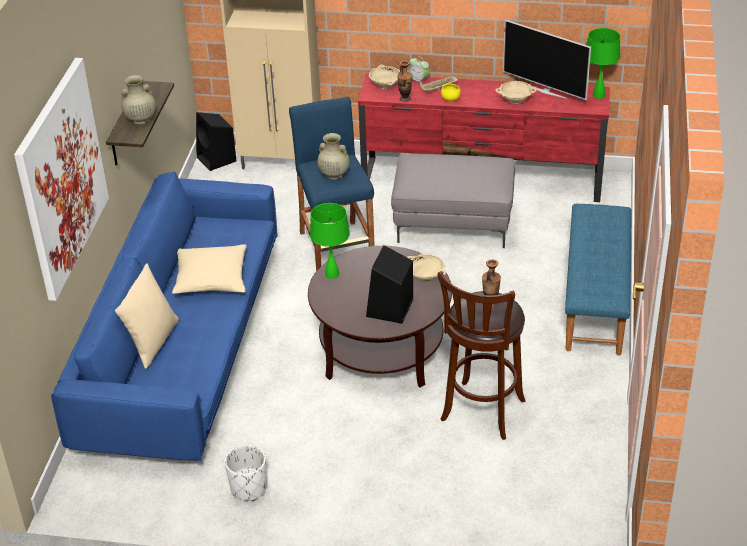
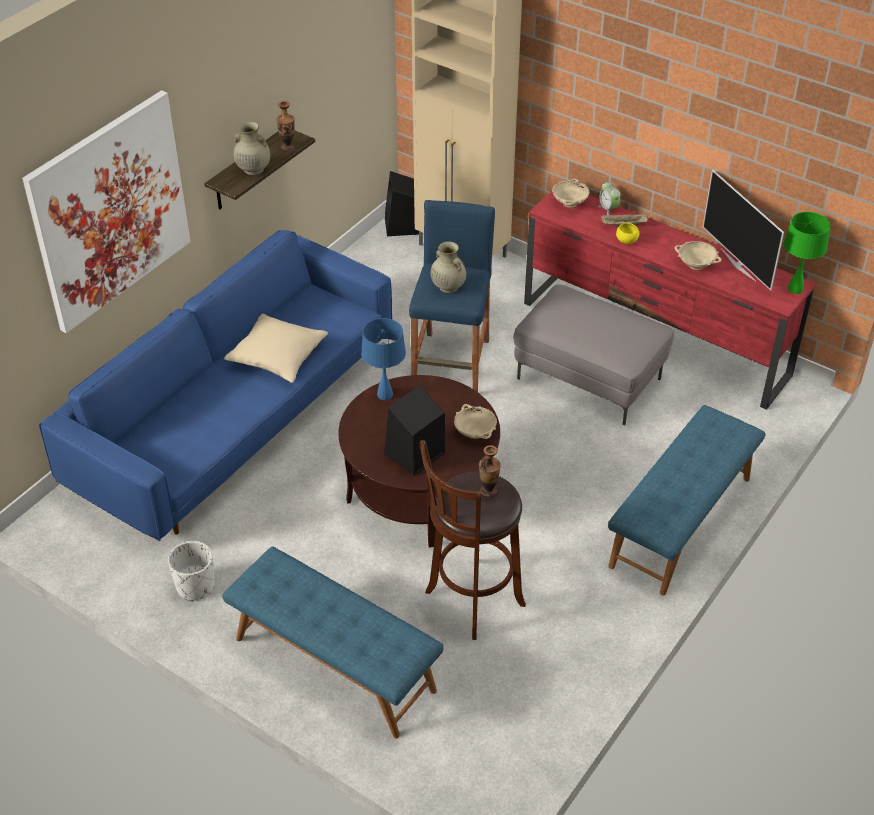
camera: 25 degrees right, 5 degrees up
beige pillow [115,263,179,369] -> none
green table lamp [310,203,350,279] -> blue table lamp [361,318,406,400]
vase [397,61,413,102] -> vase moved to [276,101,295,150]
none -> blue bench [222,546,444,738]

